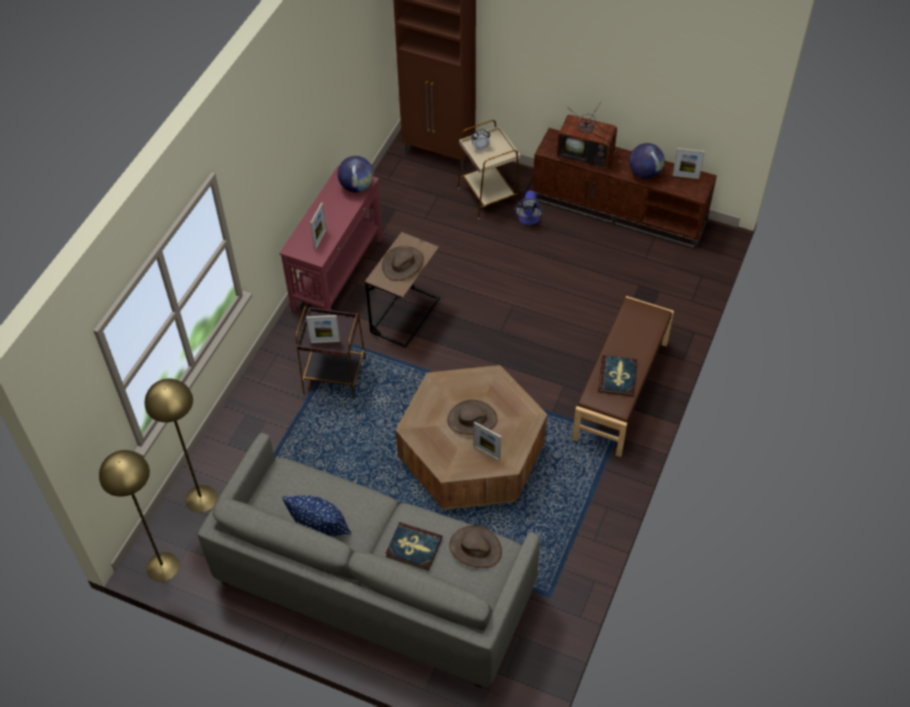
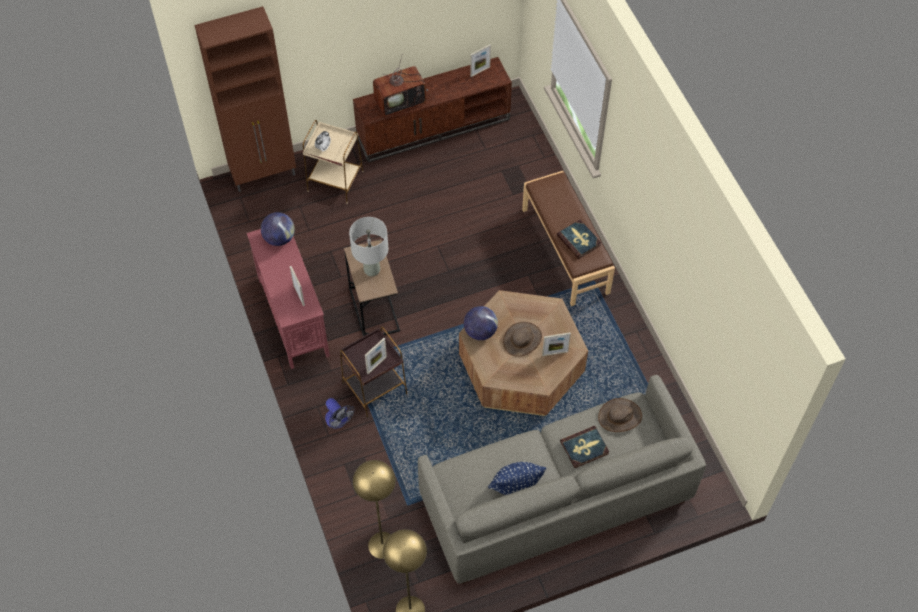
camera: 45 degrees left, 5 degrees up
brown hat [382,246,424,281] -> grey table lamp [349,217,388,277]
fan [514,190,544,225] -> fan moved to [325,398,354,429]
globe [629,143,665,179] -> globe moved to [464,306,498,340]

